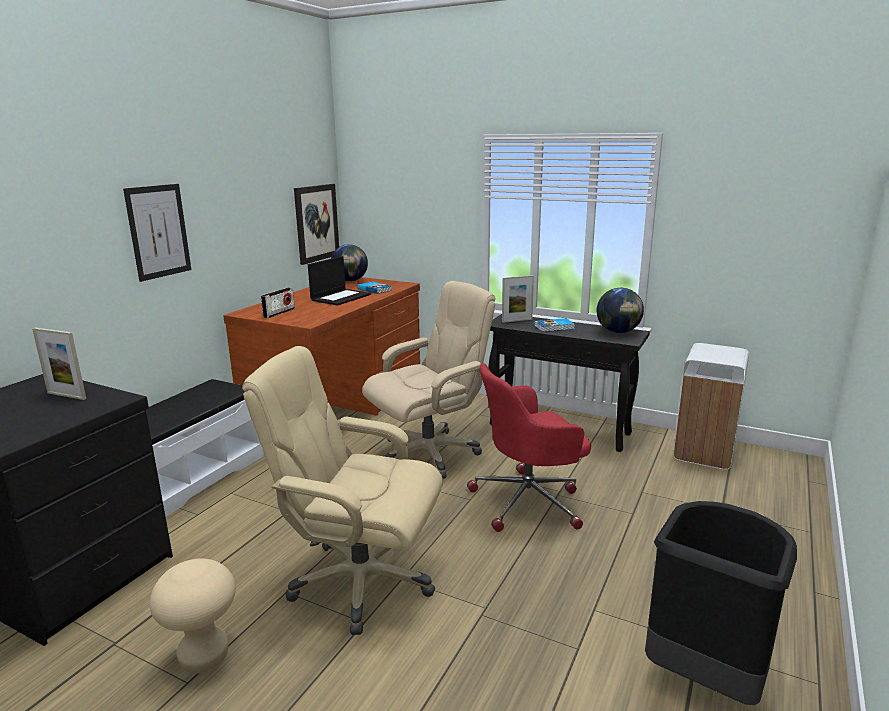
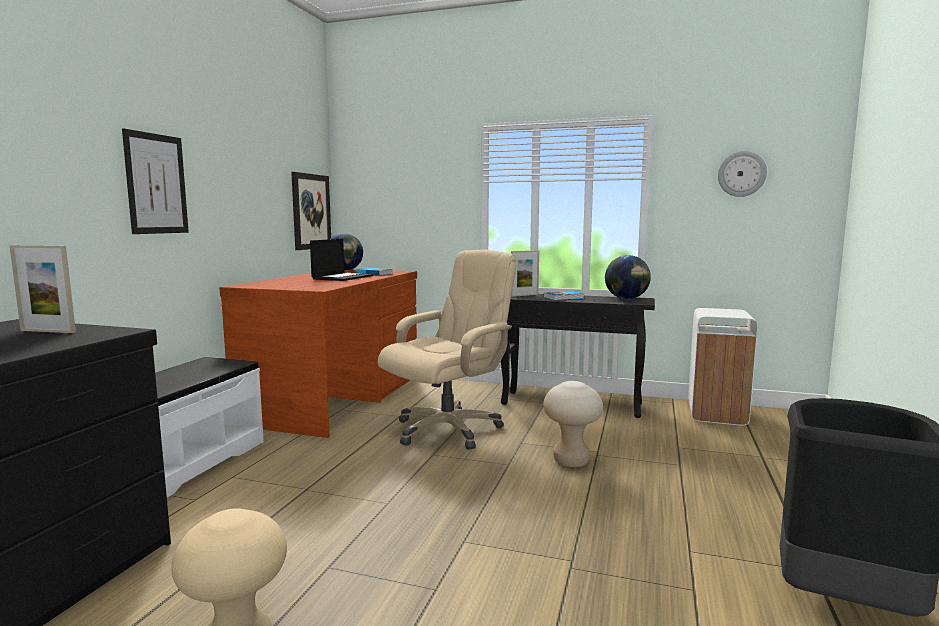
camera: 10 degrees left, 10 degrees down
beige office chair [242,346,443,635] -> none
radio [261,288,295,318] -> none
red office chair [467,363,591,532] -> beige stool [543,381,603,467]
none -> wall clock [718,151,767,197]

